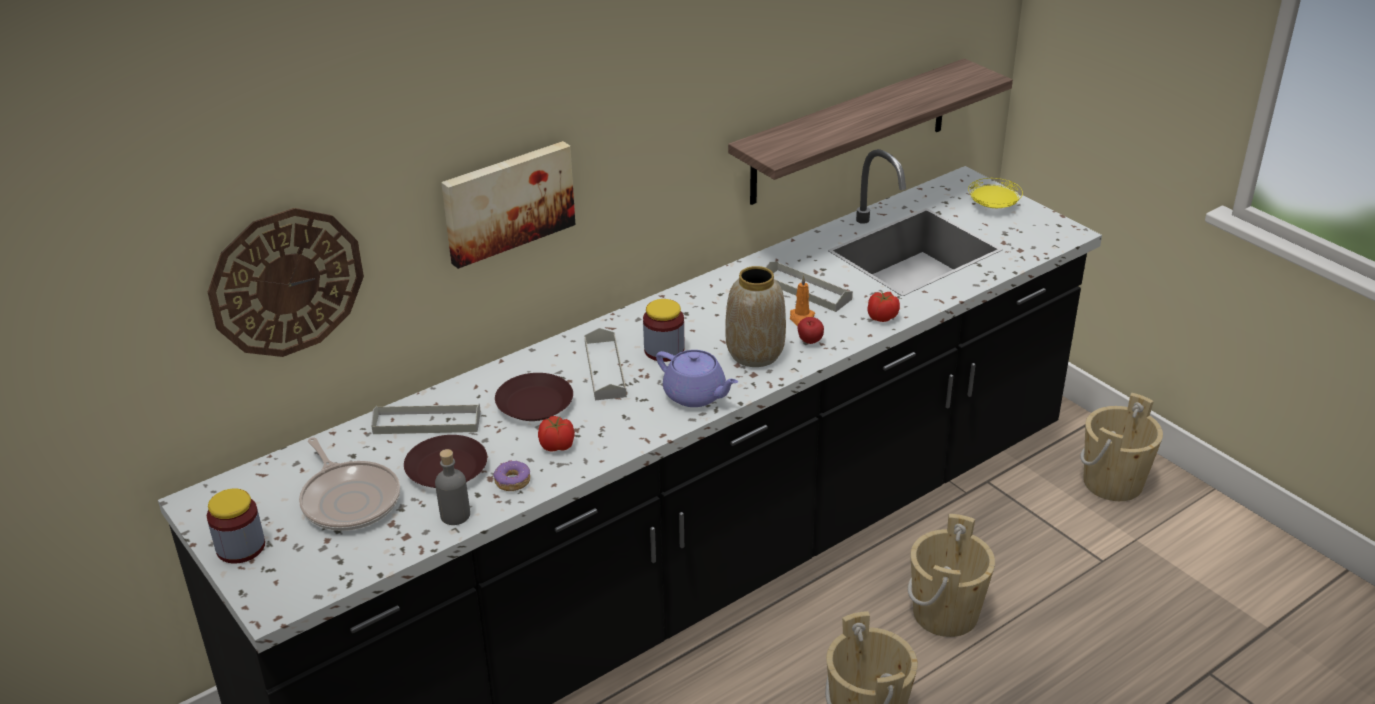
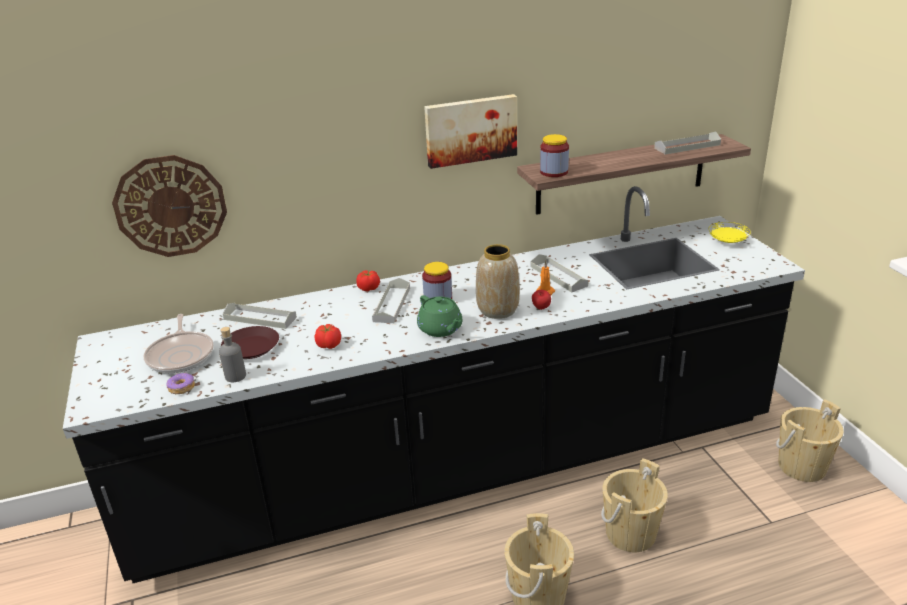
camera: 20 degrees right, 5 degrees down
jar [207,489,265,564] -> jar moved to [540,134,569,177]
picture [441,141,575,269] -> picture moved to [424,94,517,169]
donut [494,460,530,491] -> donut moved to [166,373,195,394]
brown plate [495,373,573,421] -> none
purple teapot [656,350,738,407] -> green teapot [417,295,462,337]
tomato [867,292,900,322] -> tomato moved to [356,270,380,291]
none -> grey tray [654,131,721,154]

